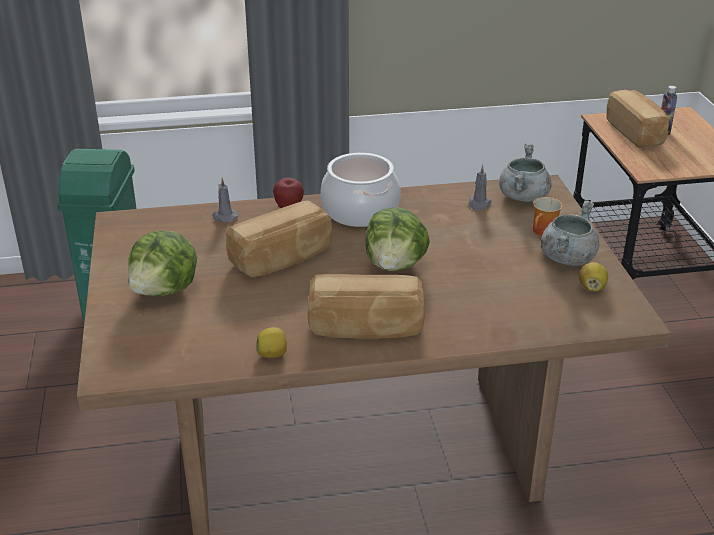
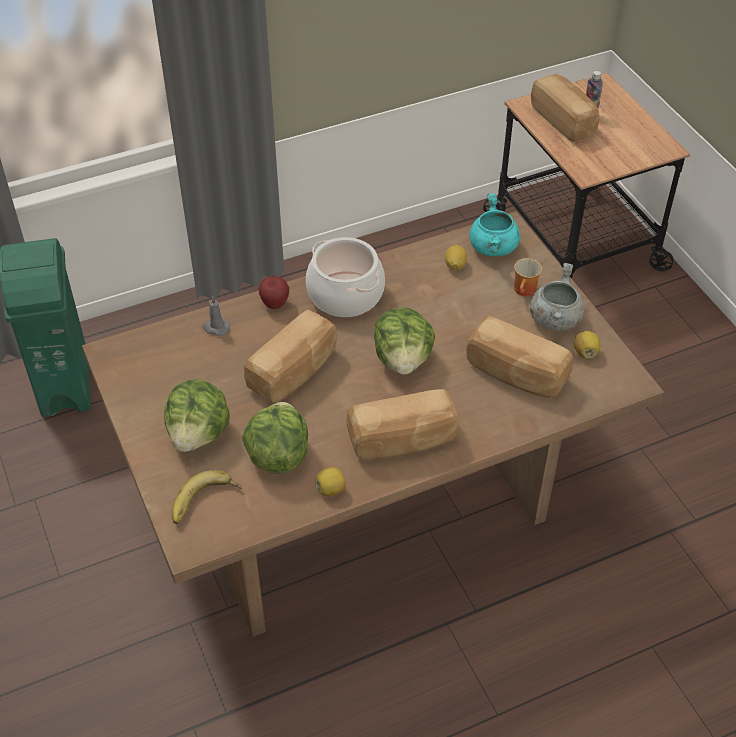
camera: 15 degrees left, 15 degrees up
grey candle [469,165,492,211] -> lemon [445,245,467,270]
grey cooking pot [499,144,552,202] -> turquoise cooking pot [469,194,521,256]
none -> banana [171,470,242,524]
none -> lettuce [242,402,308,474]
none -> bread [466,315,573,398]

